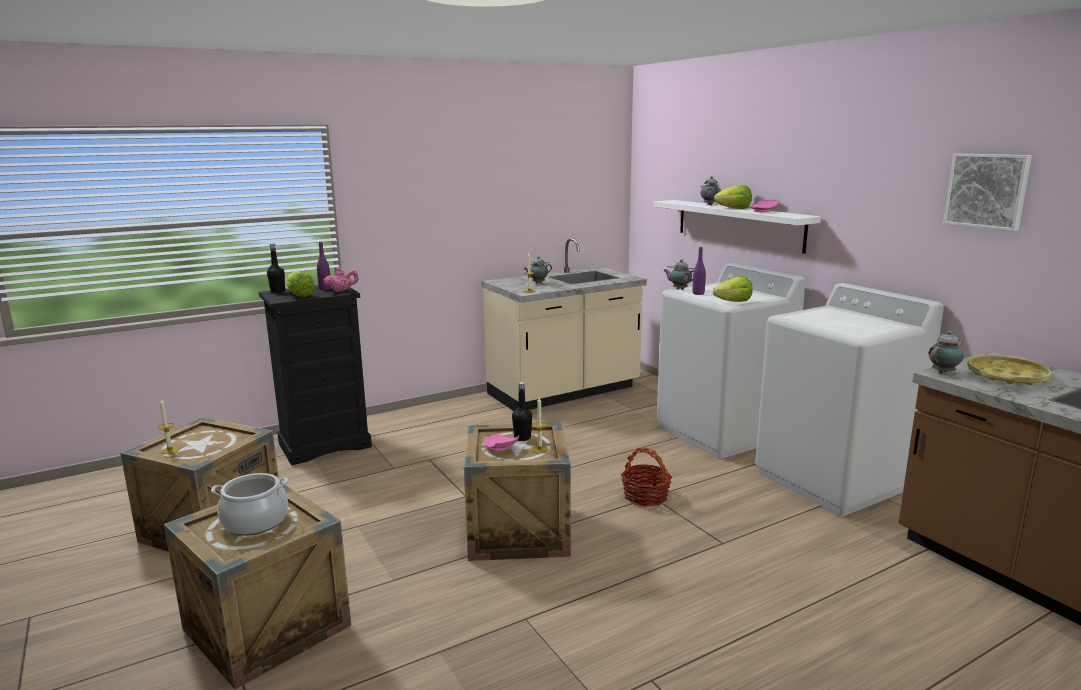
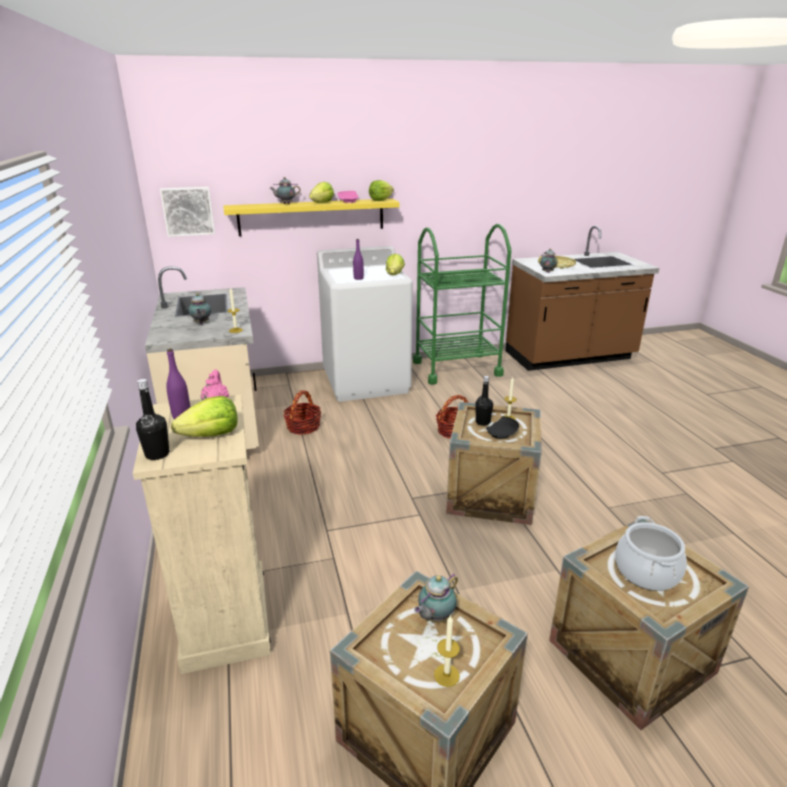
camera: 75 degrees left, 10 degrees up
black dresser [259,285,372,465] -> beige dresser [133,395,271,674]
pink plate [484,434,519,452] -> black plate [486,416,519,439]
white shelf [654,200,821,254] -> yellow shelf [223,199,400,236]
teapot [663,260,695,290] -> teapot moved to [414,573,458,623]
white washing machine [755,283,944,516] -> green cart [413,224,511,384]
picture [943,154,1032,231] -> picture moved to [160,187,215,237]
none -> basket [284,390,321,435]
none -> lettuce [369,180,394,201]

